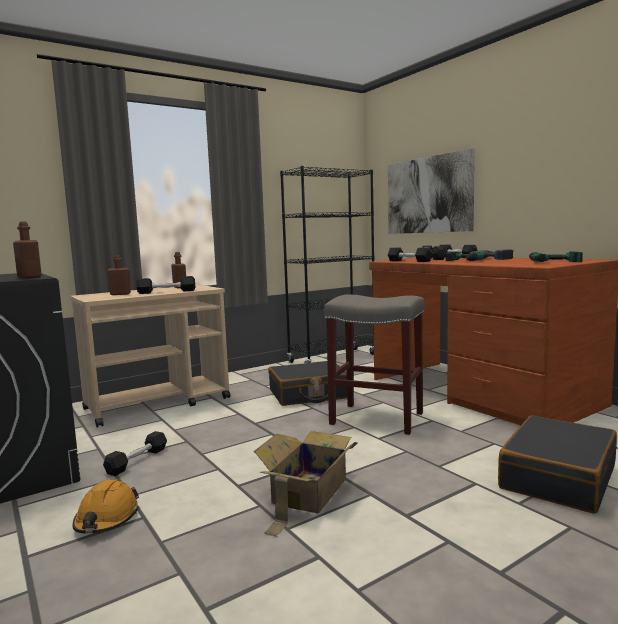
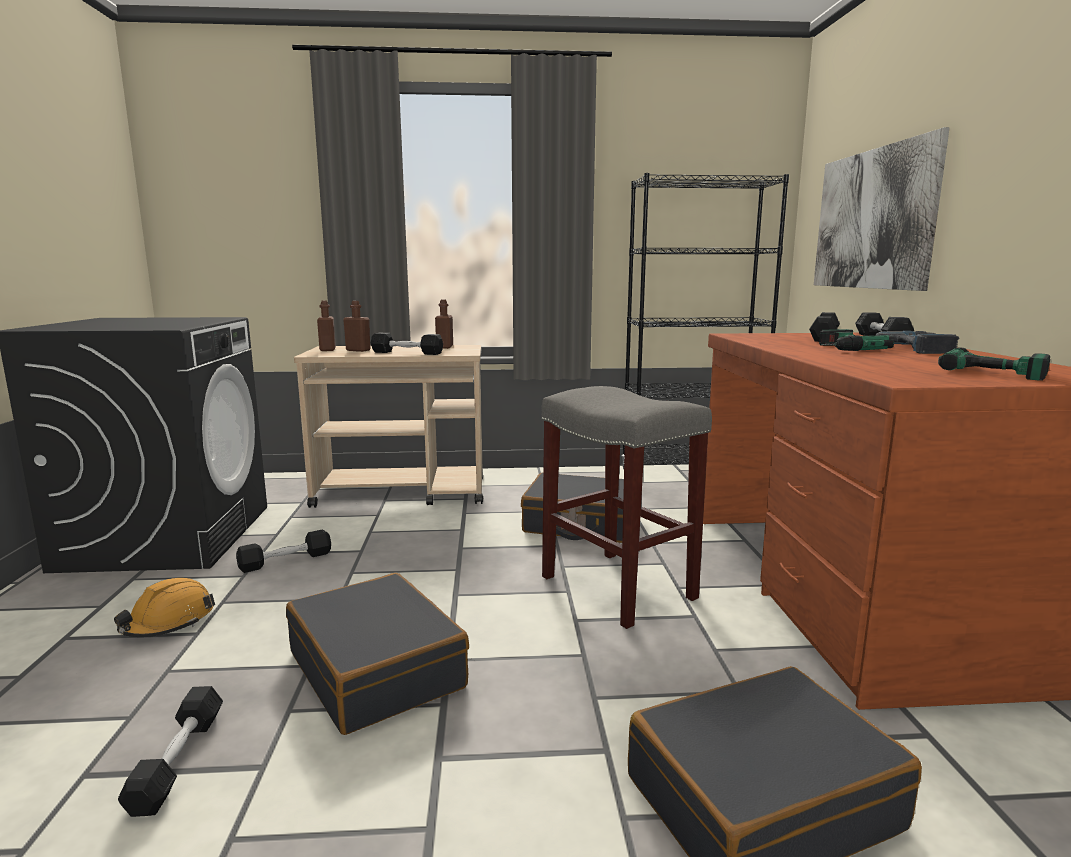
camera: 30 degrees right, 5 degrees up
brown bottle [13,222,42,279] -> brown bottle moved to [317,300,336,351]
cardboard box [254,431,358,537] -> black suitcase [286,573,469,735]
black dumbbell [388,248,432,262] -> black dumbbell moved to [118,686,223,817]

